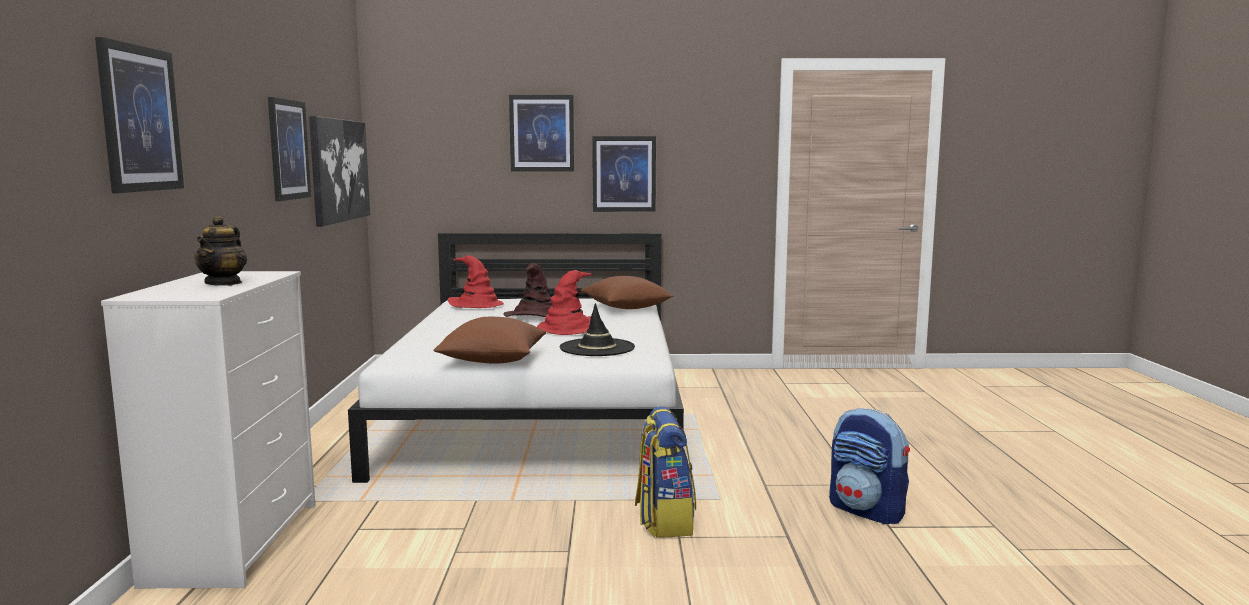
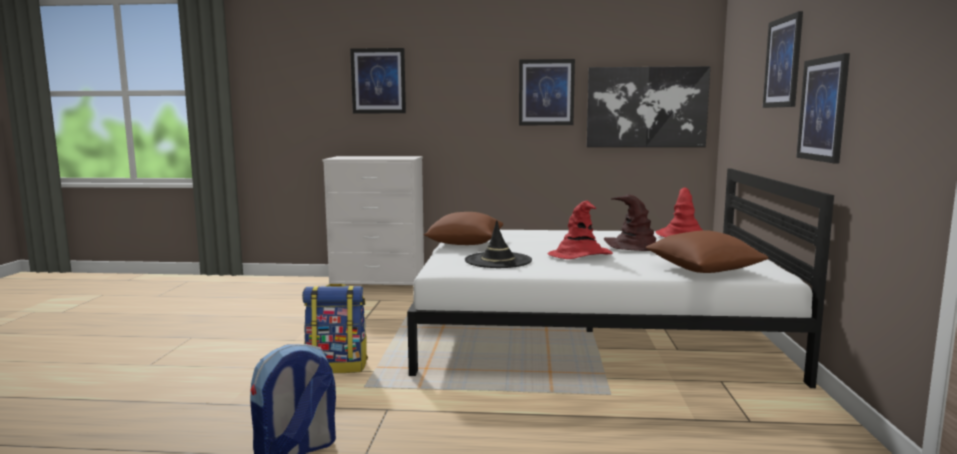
camera: 95 degrees right, 0 degrees up
teapot [194,216,247,286] -> none

